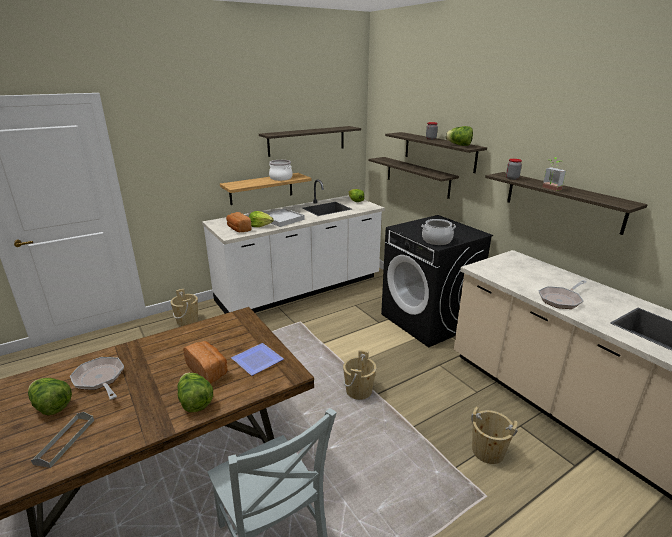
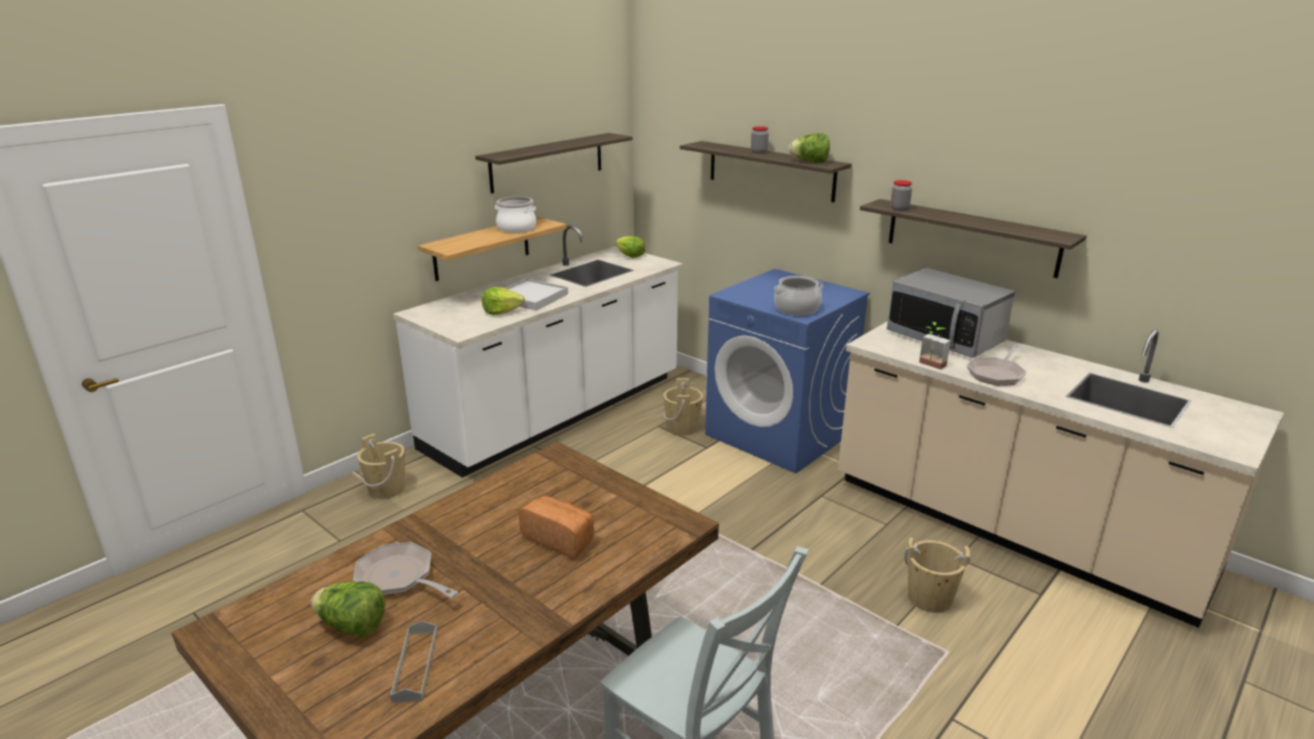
camera: 15 degrees left, 0 degrees up
lettuce [178,373,213,412] -> none
bread [226,212,252,232] -> none
plate [231,343,284,376] -> none
beige bucket [343,350,377,400] -> beige bucket moved to [663,378,703,436]
shelf [368,157,459,199] -> none
black washing machine [381,215,493,347] -> blue washing machine [705,269,870,473]
potted plant [543,157,566,191] -> potted plant moved to [919,322,951,370]
none -> microwave [887,268,1015,358]

